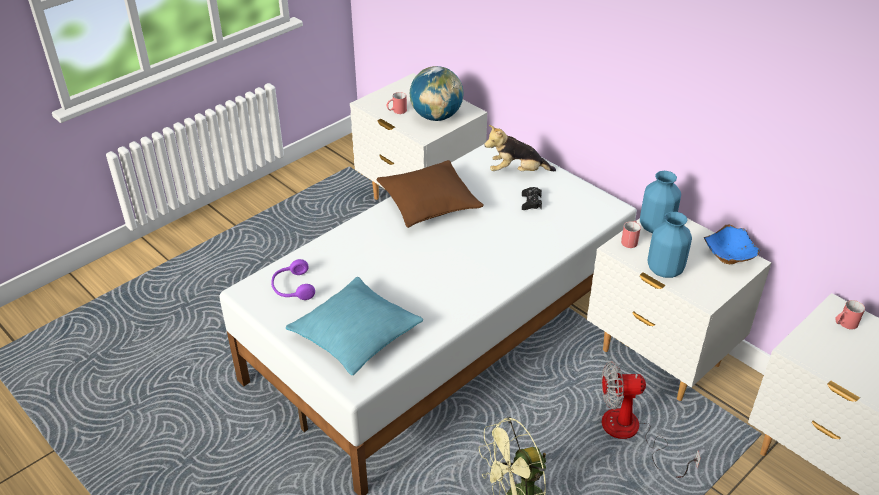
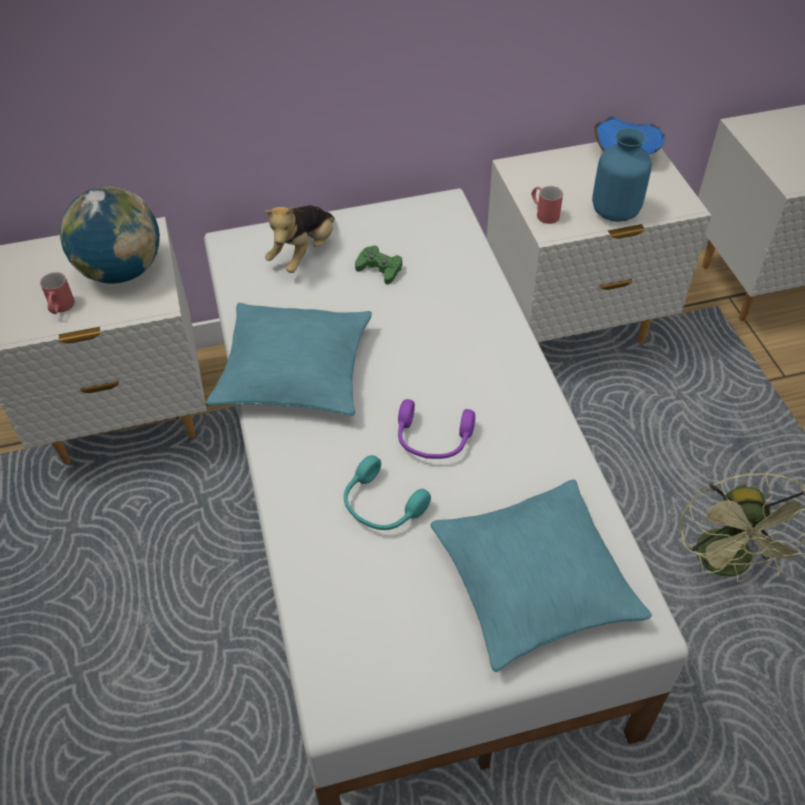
camera: 60 degrees left, 10 degrees up
purple headphones [271,259,315,300] -> purple headphones moved to [398,399,475,459]
brown pillow [377,160,484,228] -> turquoise pillow [207,303,372,416]
black game controller [522,187,542,210] -> green game controller [355,245,402,285]
fan [602,361,701,478] -> none
blue vase [640,171,681,233] -> none
red mug [835,300,865,329] -> none
none -> turquoise headphones [344,455,431,530]

